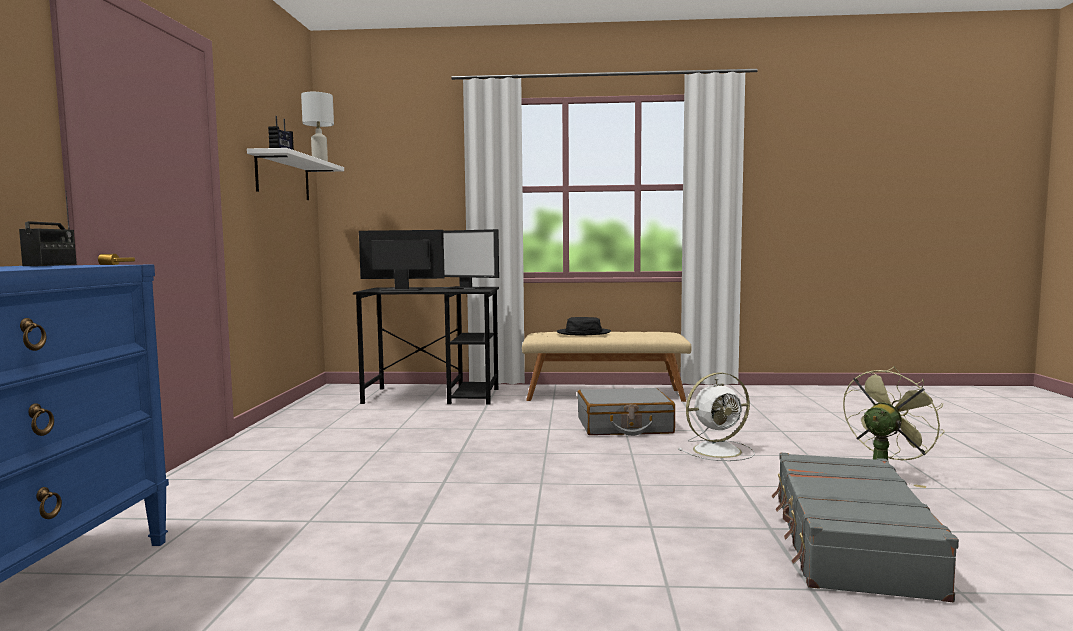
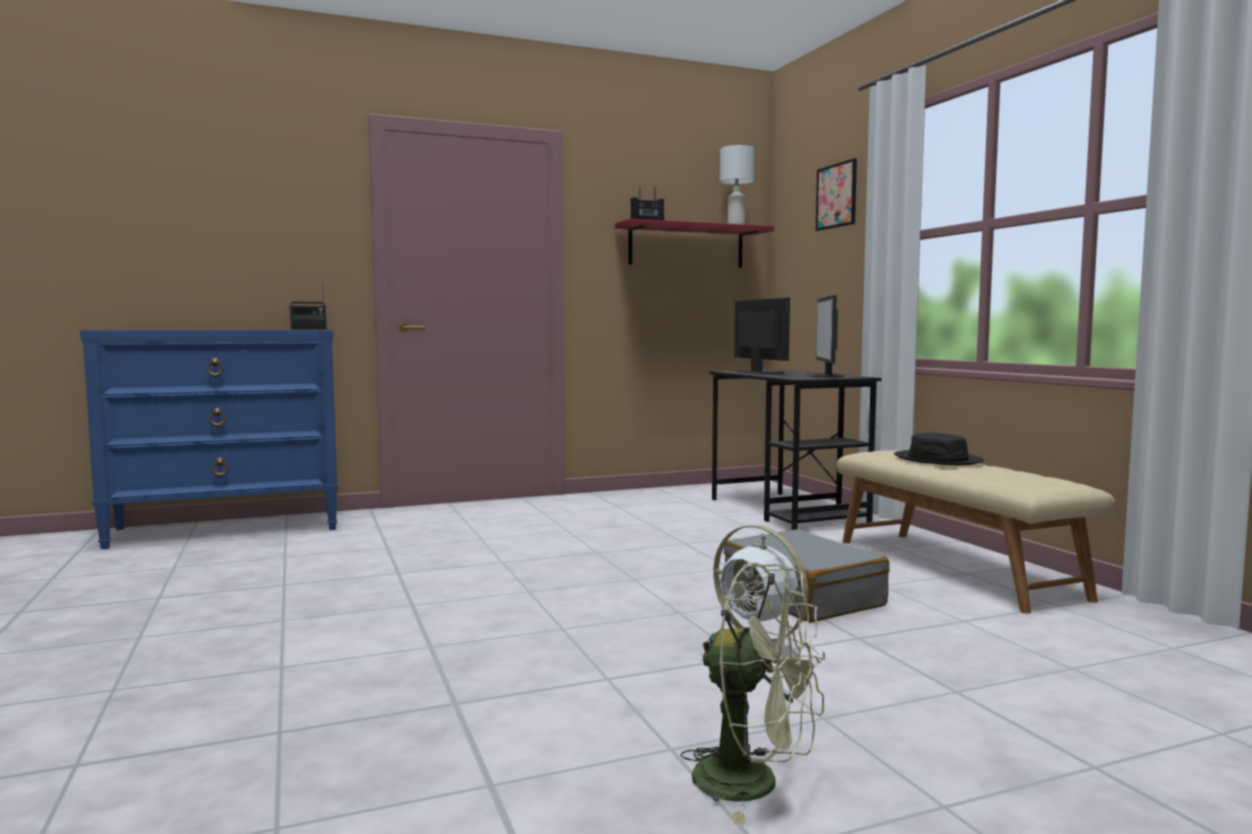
camera: 65 degrees right, 0 degrees up
white shelf [247,148,344,200] -> red shelf [615,219,774,268]
grey suitcase [772,453,959,602] -> none
none -> picture [816,158,857,231]

